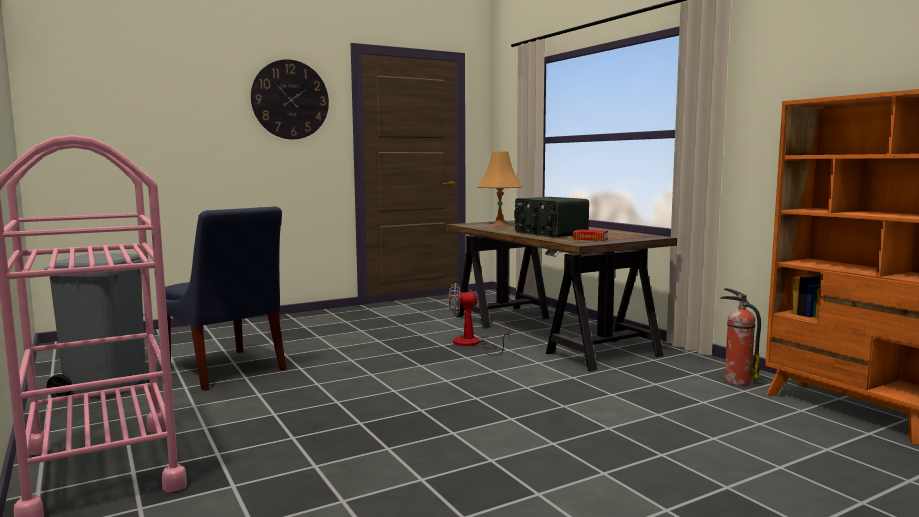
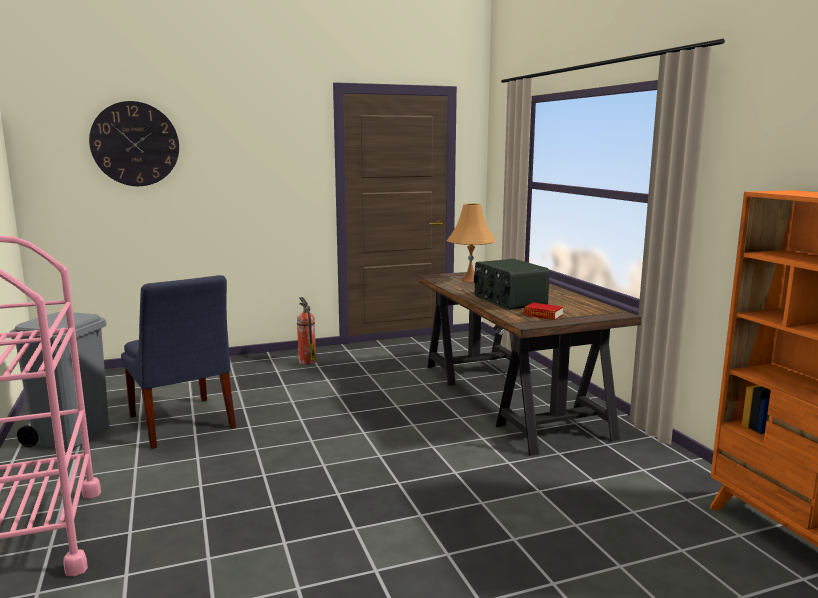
camera: 10 degrees right, 5 degrees up
wall clock [251,59,329,139] -> wall clock moved to [89,101,179,186]
fan [449,283,509,356] -> none
fire extinguisher [720,288,761,385] -> fire extinguisher moved to [297,297,316,365]

